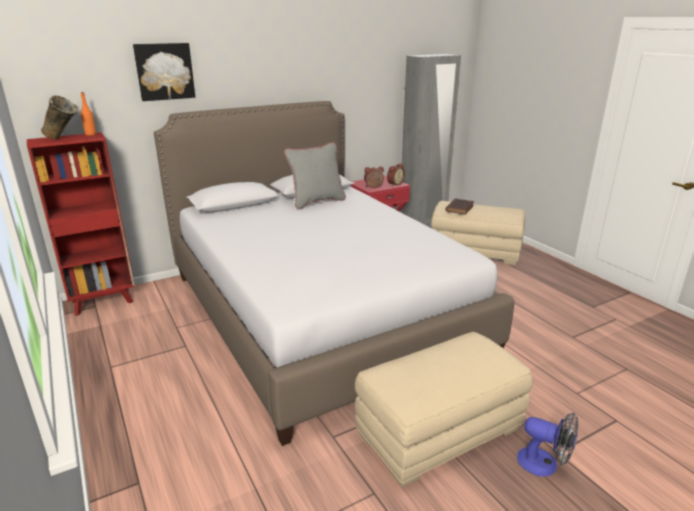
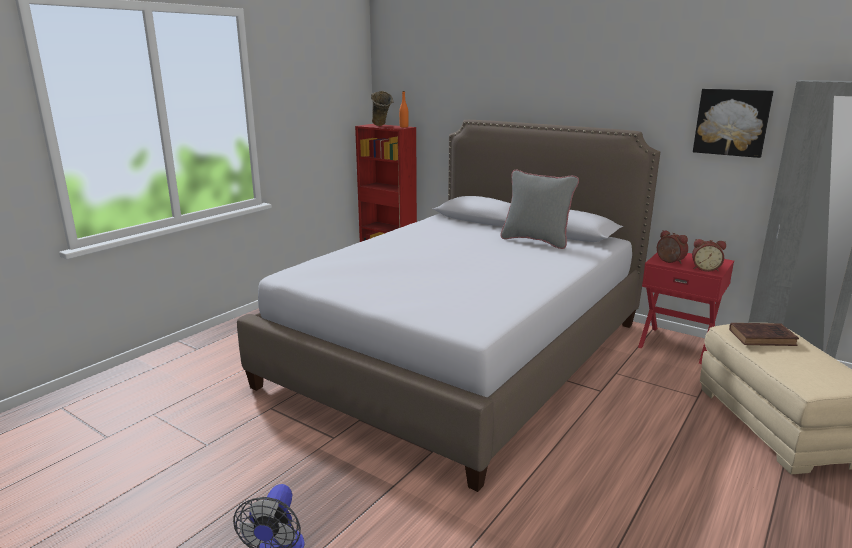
camera: 65 degrees right, 5 degrees down
picture [133,43,195,101] -> picture moved to [693,89,774,158]
beige ottoman [355,332,533,487] -> none

